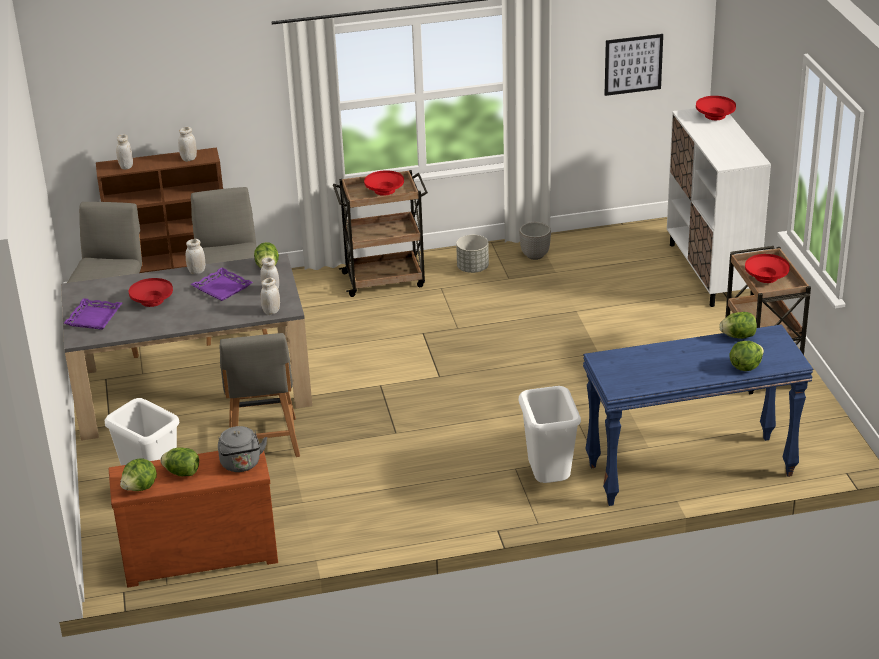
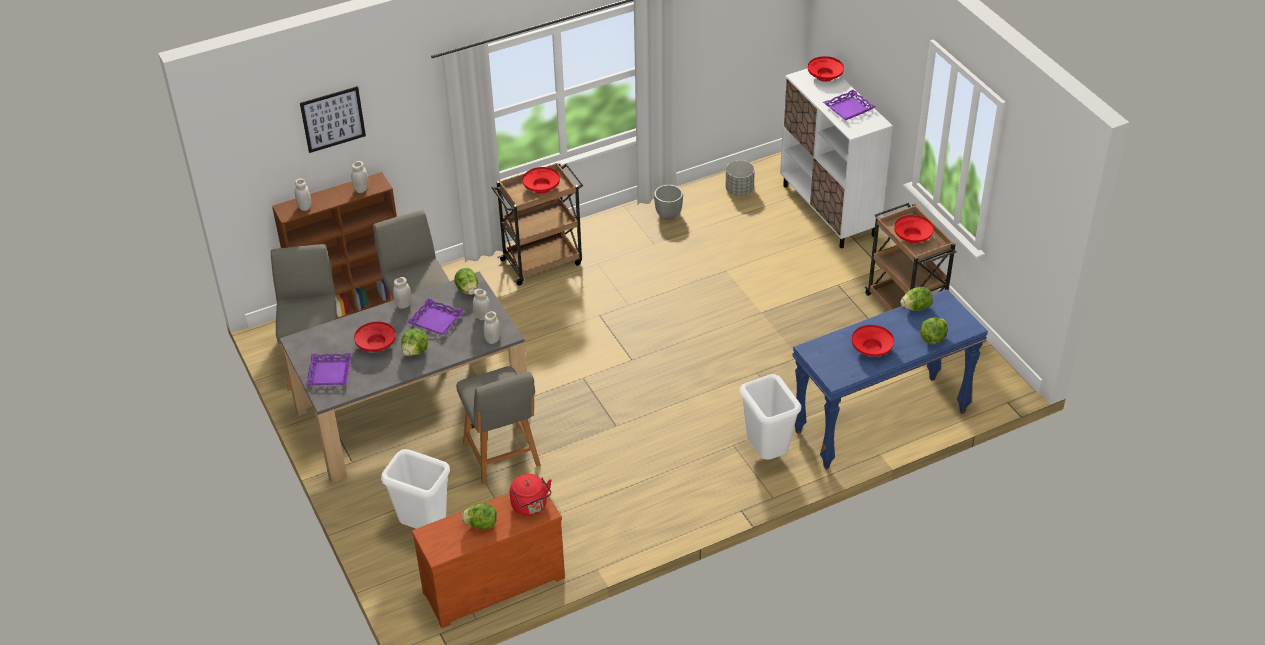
camera: 15 degrees left, 10 degrees up
lettuce [120,459,157,491] -> lettuce moved to [401,328,428,356]
grey kettle [218,426,267,472] -> red kettle [510,474,552,516]
grey planter [456,235,489,273] -> grey planter moved to [725,160,755,196]
picture [605,34,663,96] -> picture moved to [300,86,366,153]
none -> purple tray [823,90,876,120]
none -> red bowl [852,325,894,356]

